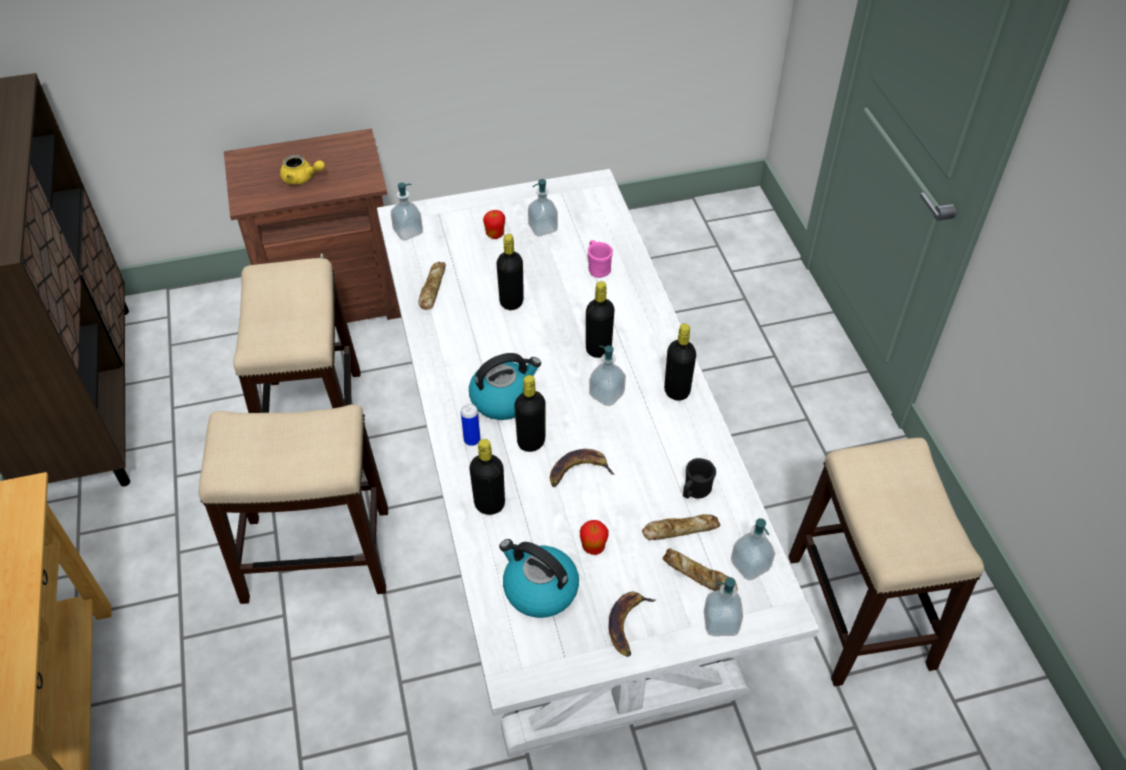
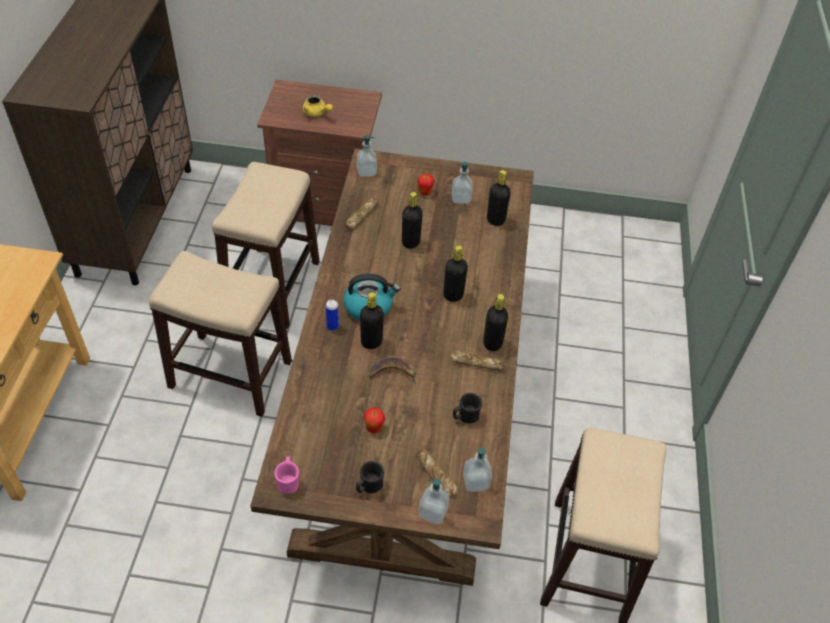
camera: 20 degrees right, 0 degrees up
white dining table [377,169,819,758] -> brown dining table [250,148,534,586]
black bottle [469,439,505,515] -> black bottle moved to [487,170,511,226]
kettle [499,539,579,618] -> none
pink mug [588,240,613,278] -> pink mug moved to [274,457,299,494]
soap dispenser [589,345,626,406] -> none
banana [609,592,657,657] -> black mug [356,461,384,493]
bread [642,514,720,540] -> bread moved to [450,351,505,371]

